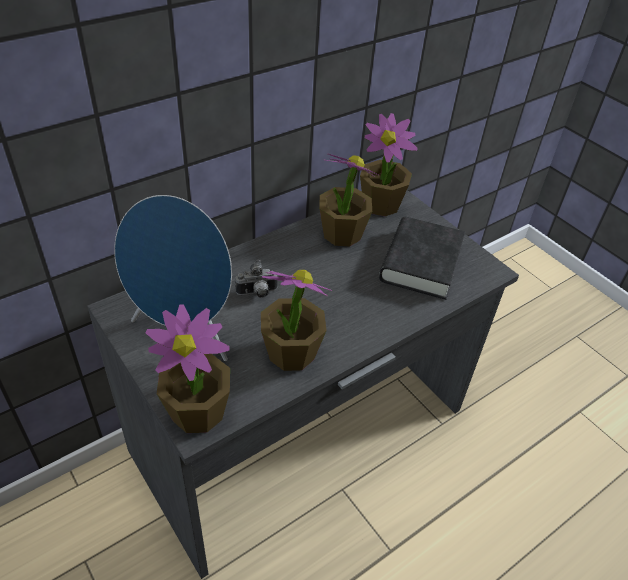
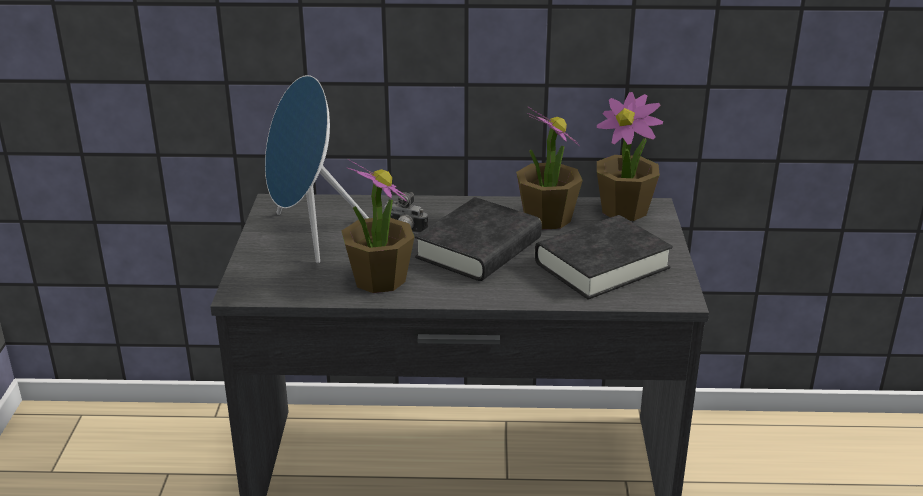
camera: 40 degrees right, 15 degrees down
potted plant [146,304,230,433] -> none
none -> black book [415,197,542,281]

